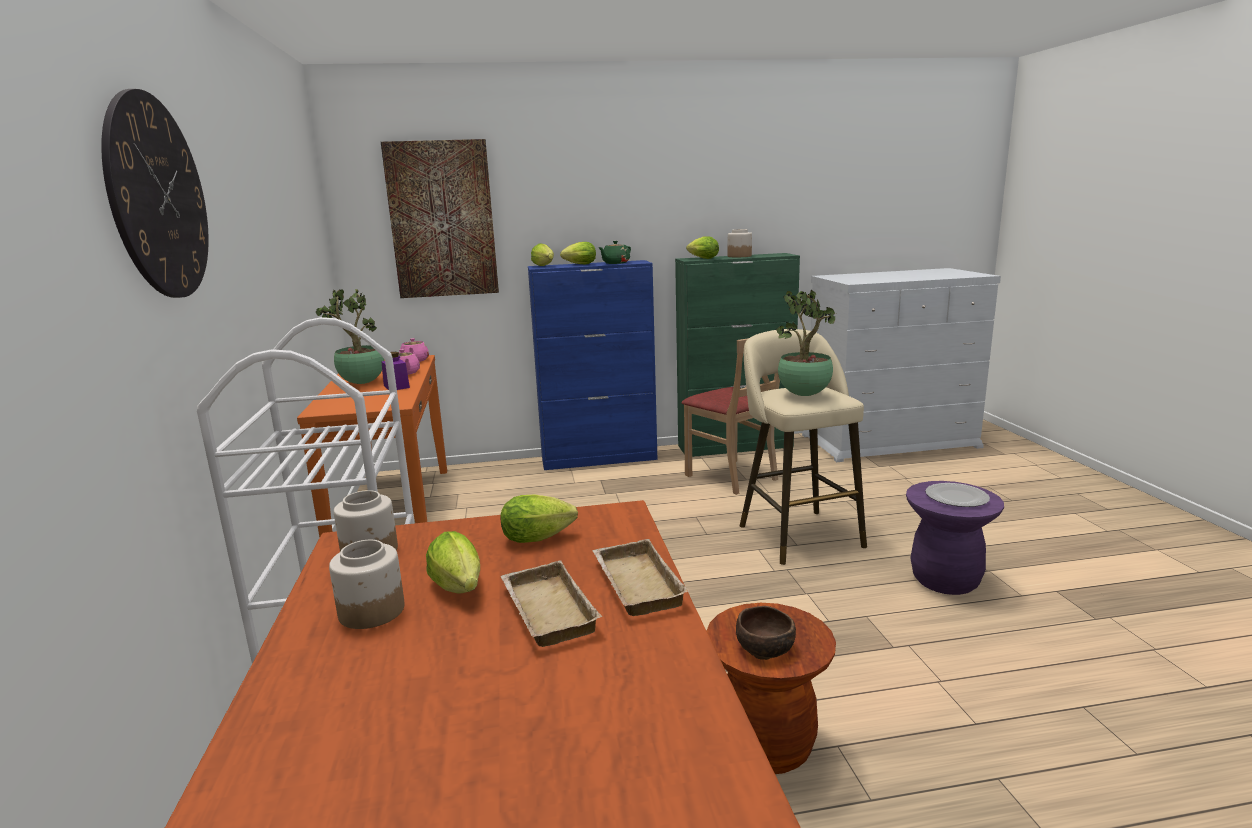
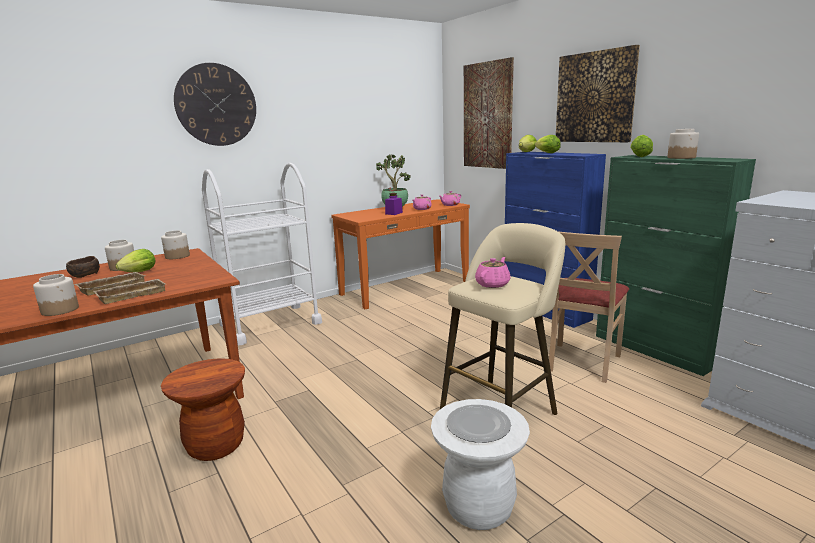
camera: 65 degrees right, 0 degrees up
lettuce [500,494,578,543] -> none
green teapot [598,241,631,264] -> none
brown bowl [736,606,796,660] -> brown bowl moved to [66,256,100,278]
potted plant [775,290,836,396] -> pink teapot [475,257,511,288]
purple stool [906,481,1004,595] -> white stool [431,399,530,530]
none -> jar [33,274,79,316]
none -> picture [556,45,640,142]

